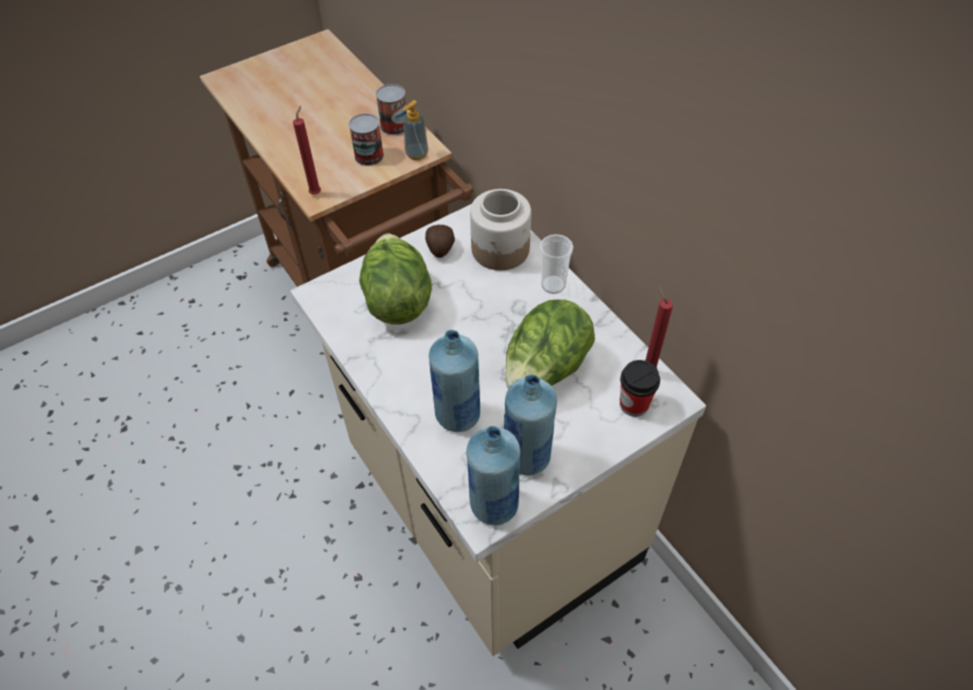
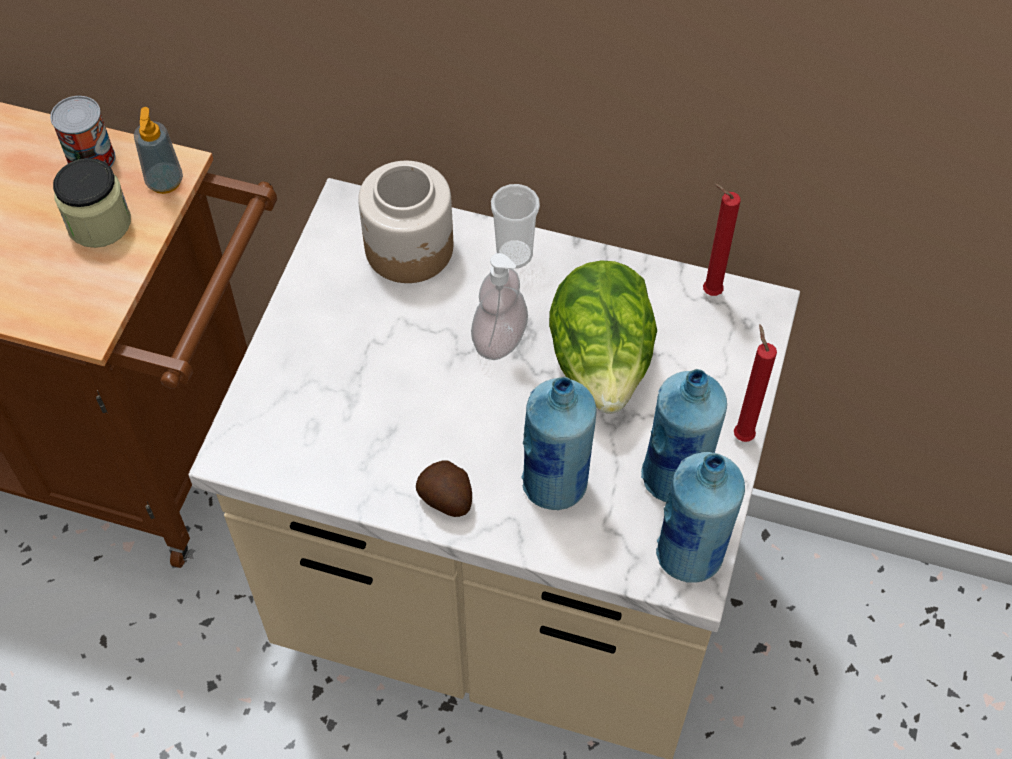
camera: 40 degrees left, 5 degrees up
red candle [293,105,321,195] -> red candle moved to [734,325,777,442]
can [349,113,384,166] -> jar [53,158,131,248]
lettuce [359,233,432,325] -> none
potato [425,225,455,258] -> potato moved to [416,460,472,517]
cup [620,360,660,417] -> none
none -> soap dispenser [471,253,528,360]

